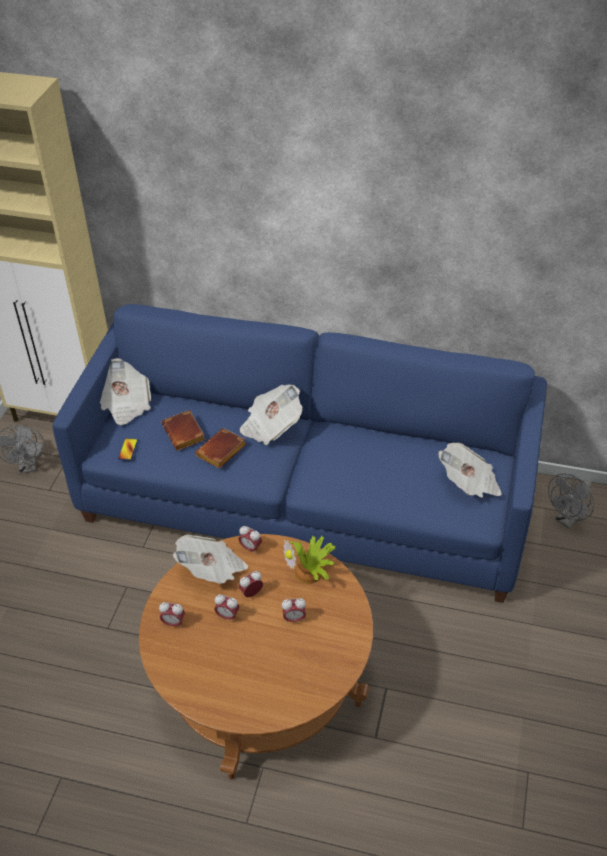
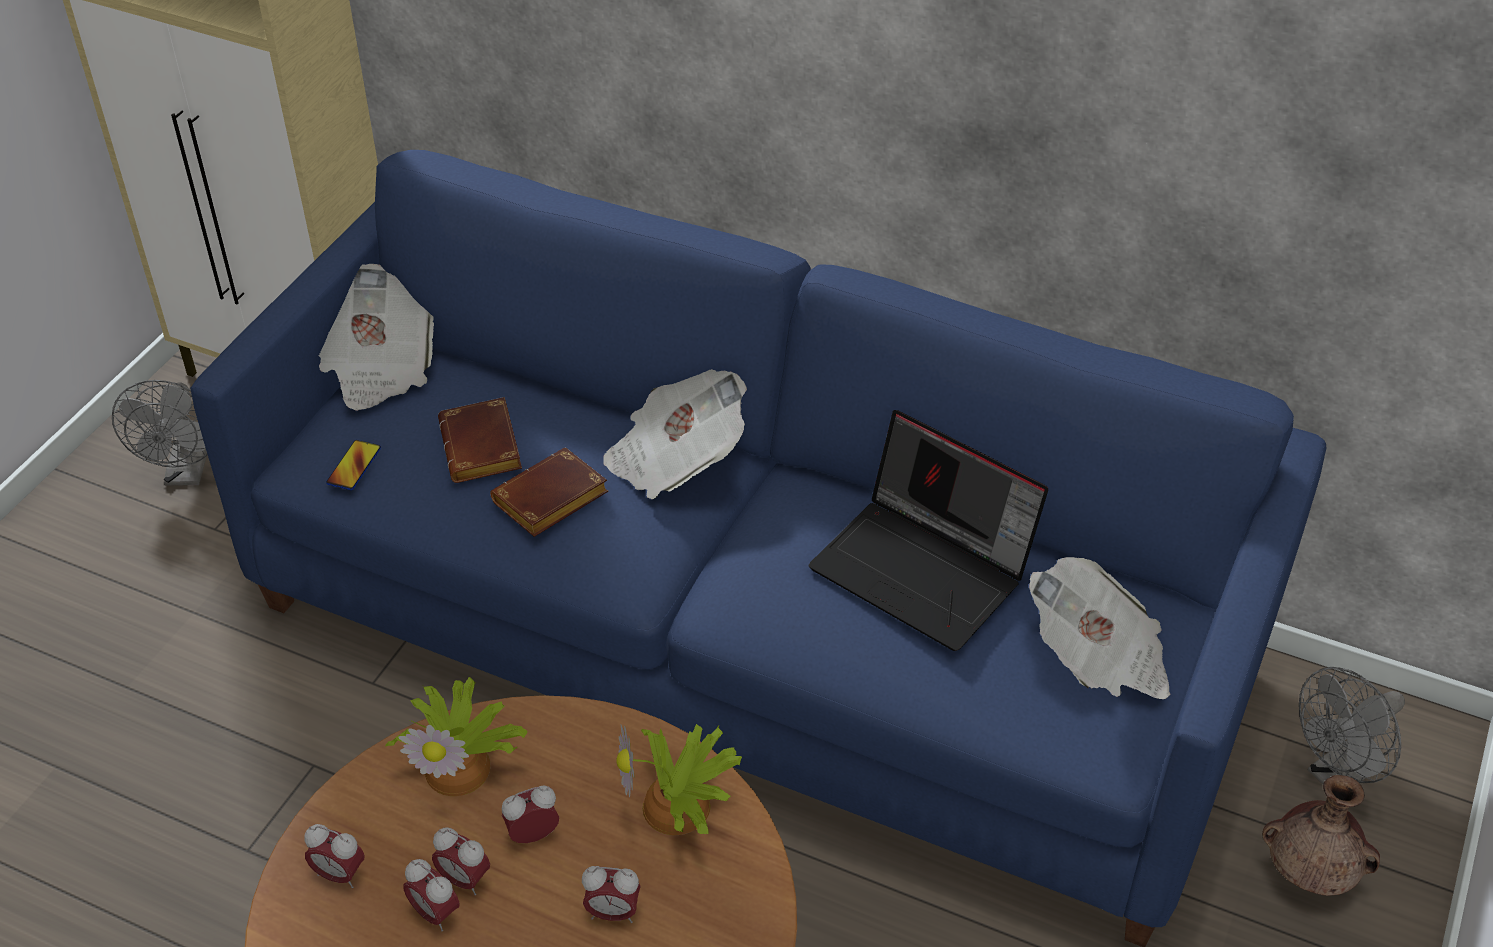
camera: 10 degrees right, 0 degrees up
newspaper [173,534,248,584] -> potted plant [386,677,528,796]
alarm clock [239,526,262,554] -> alarm clock moved to [404,859,460,931]
none -> laptop [809,410,1048,651]
none -> brown vase [1262,775,1380,896]

